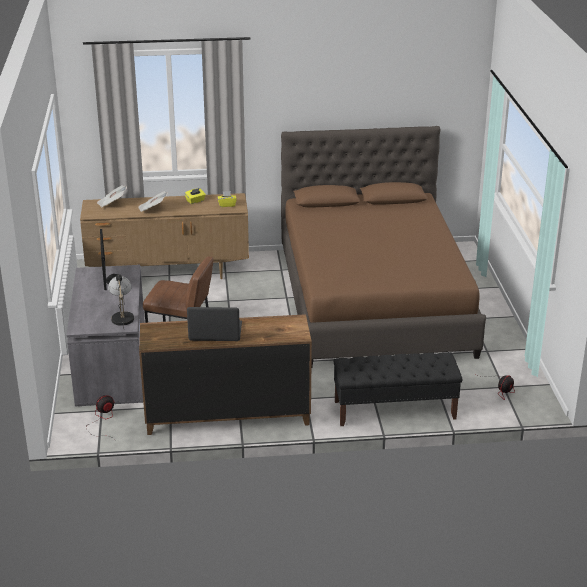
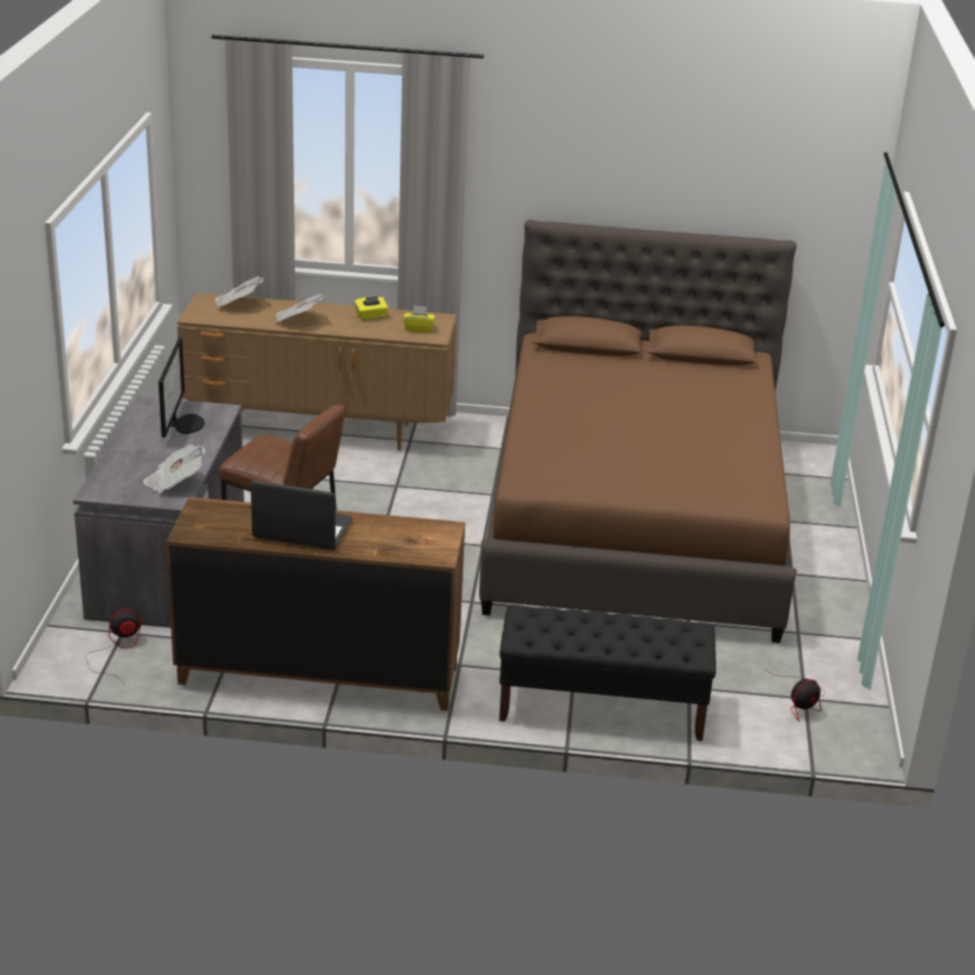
camera: 10 degrees right, 0 degrees up
table lamp [108,274,134,329] -> newspaper [143,444,206,493]

